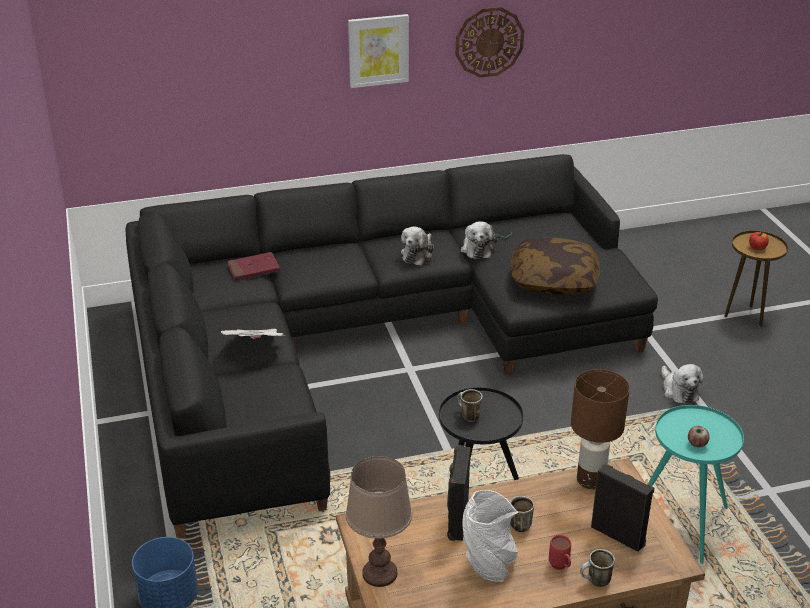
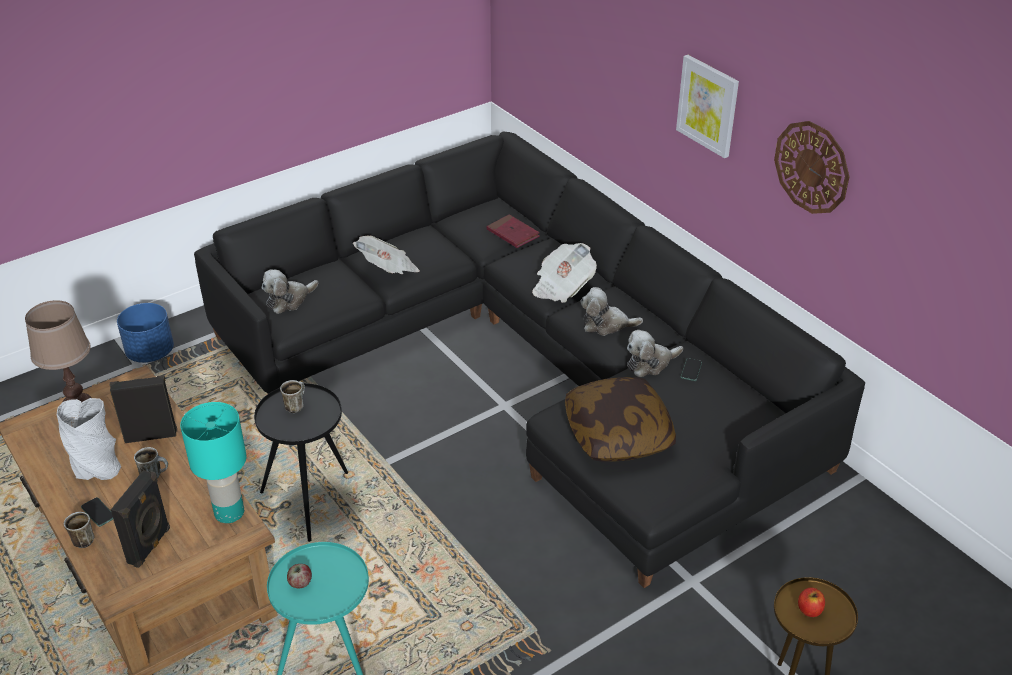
camera: 70 degrees right, 5 degrees up
red mug [549,535,571,570] -> phone [81,497,113,527]
brown table lamp [571,369,630,489] -> turquoise table lamp [180,402,246,523]
plush toy [661,364,704,404] -> plush toy moved to [262,270,318,314]
none -> newspaper [532,243,597,303]

